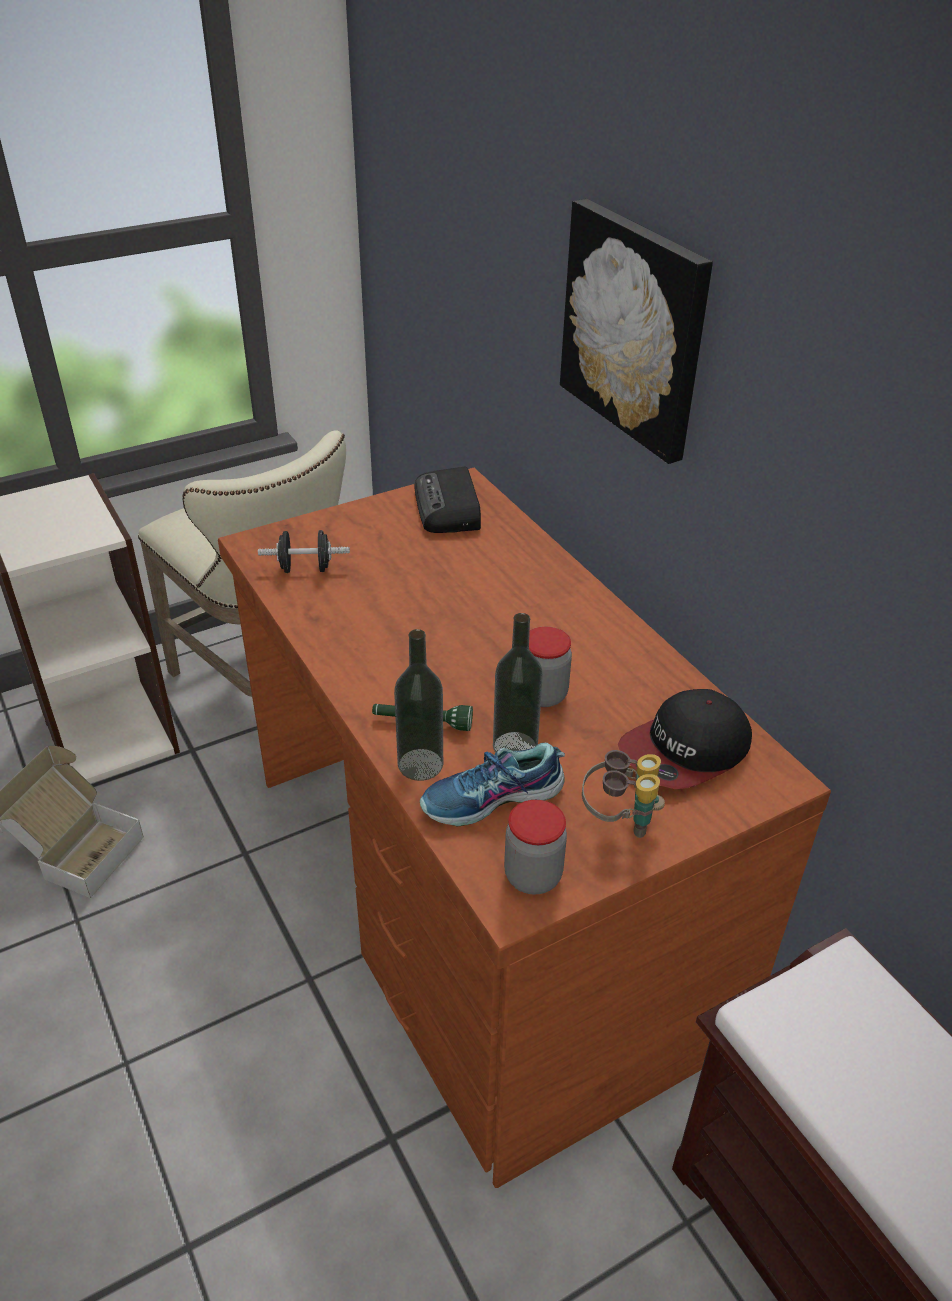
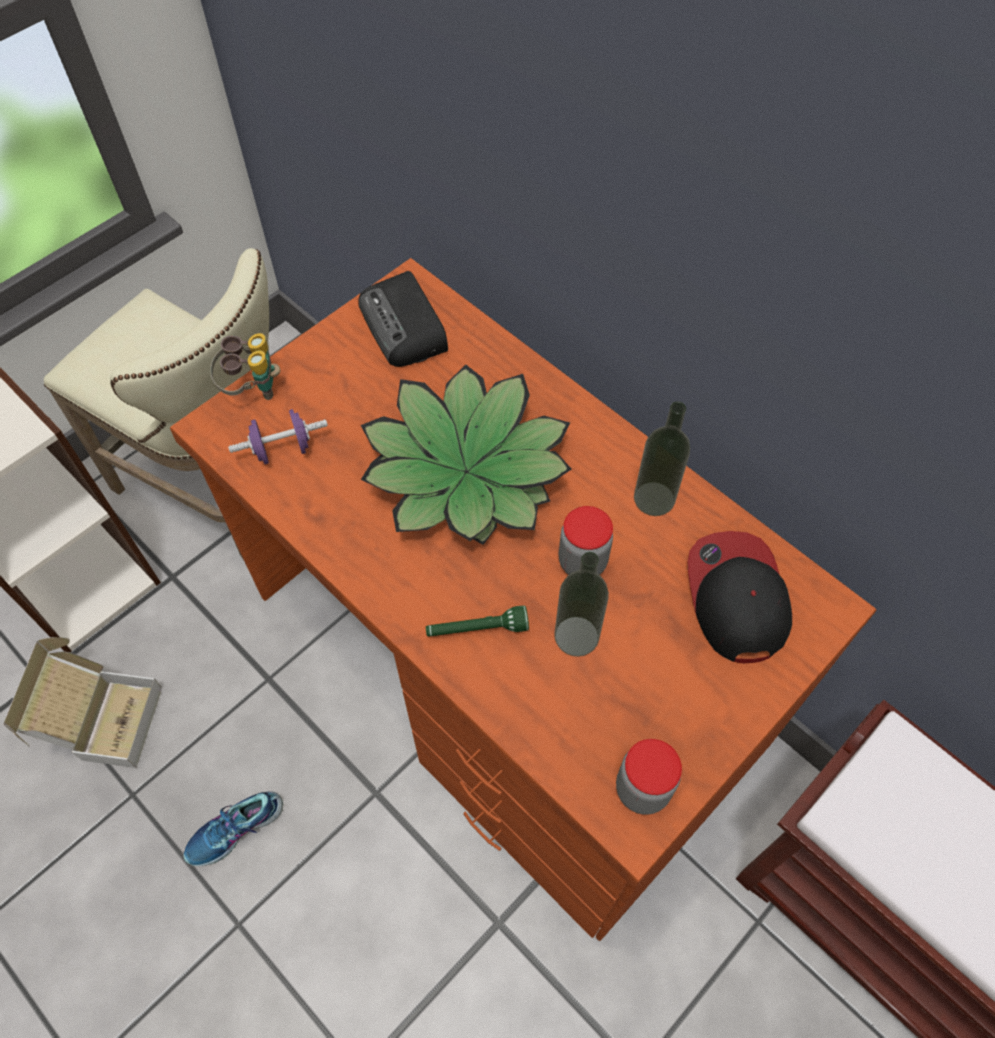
camera: 15 degrees left, 20 degrees up
black dumbbell [258,530,350,573] -> purple dumbbell [228,409,328,464]
bottle [394,629,443,781] -> bottle moved to [634,401,690,516]
shoe [420,743,565,826] -> shoe moved to [183,791,283,866]
picture [560,199,713,464] -> none
binoculars [582,750,665,838] -> binoculars moved to [210,333,280,400]
cap [618,689,752,789] -> cap turned 135 degrees clockwise [688,531,792,663]
none -> potted plant [361,364,572,545]

